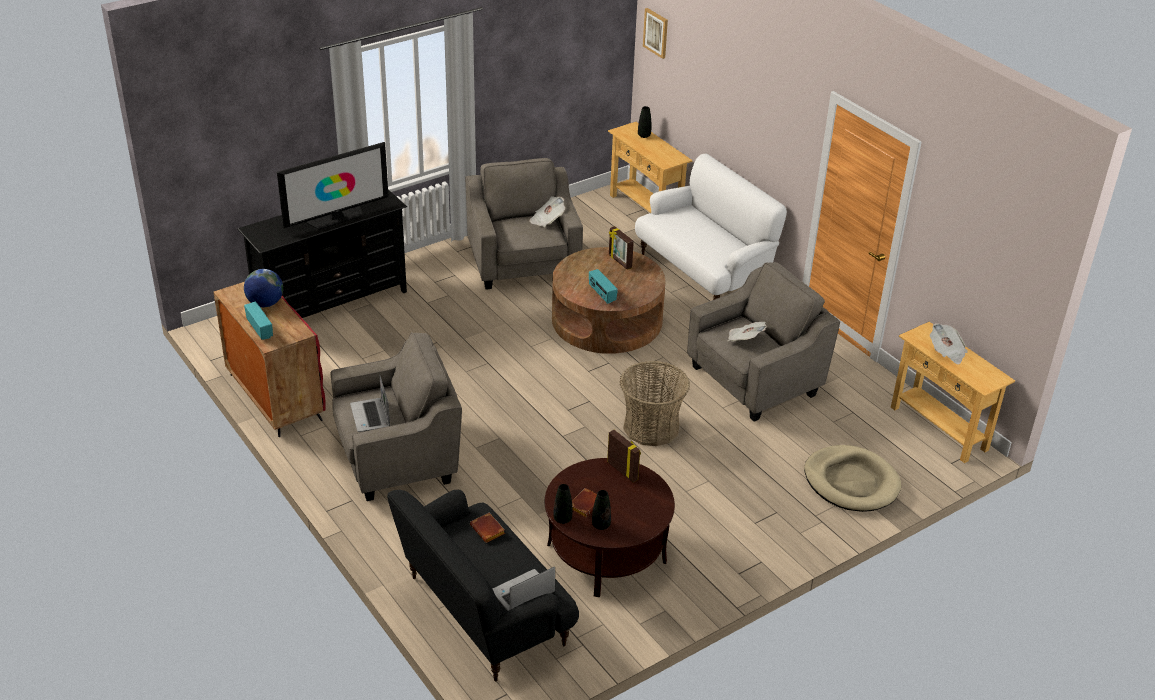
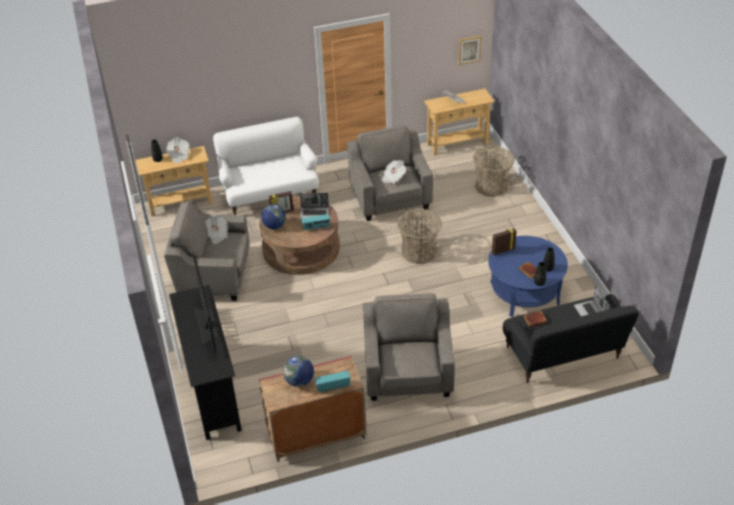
camera: 70 degrees left, 5 degrees up
laptop [350,375,390,432] -> laptop moved to [300,193,329,220]
brown coffee table [545,458,675,597] -> blue coffee table [488,236,568,317]
picture [643,8,668,59] -> picture moved to [458,35,482,65]
beige dog bed [804,445,901,512] -> basket [473,146,515,197]
none -> newspaper [166,137,189,164]
none -> globe [261,205,286,229]

